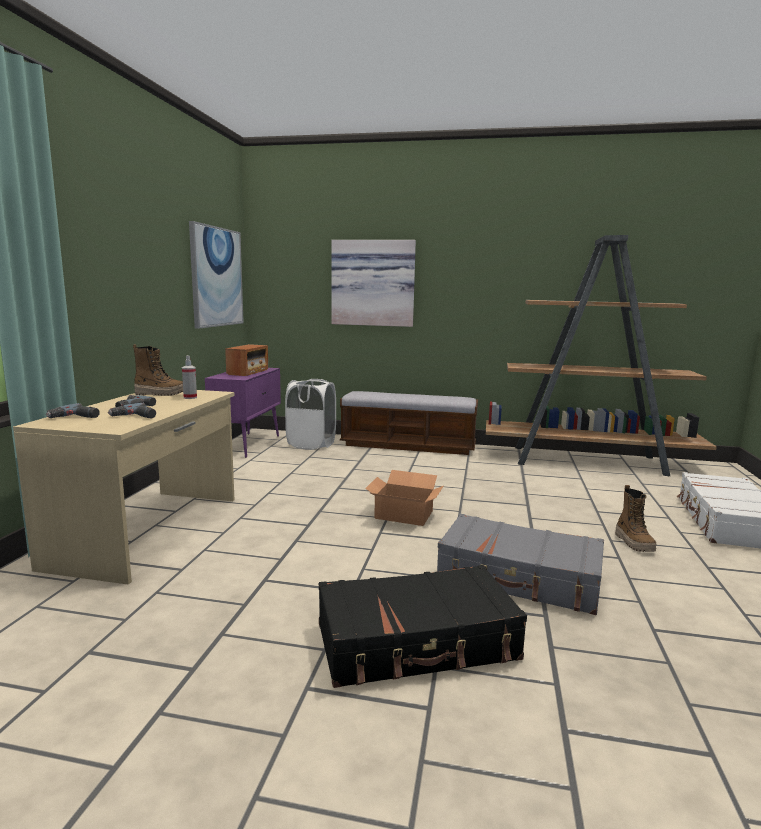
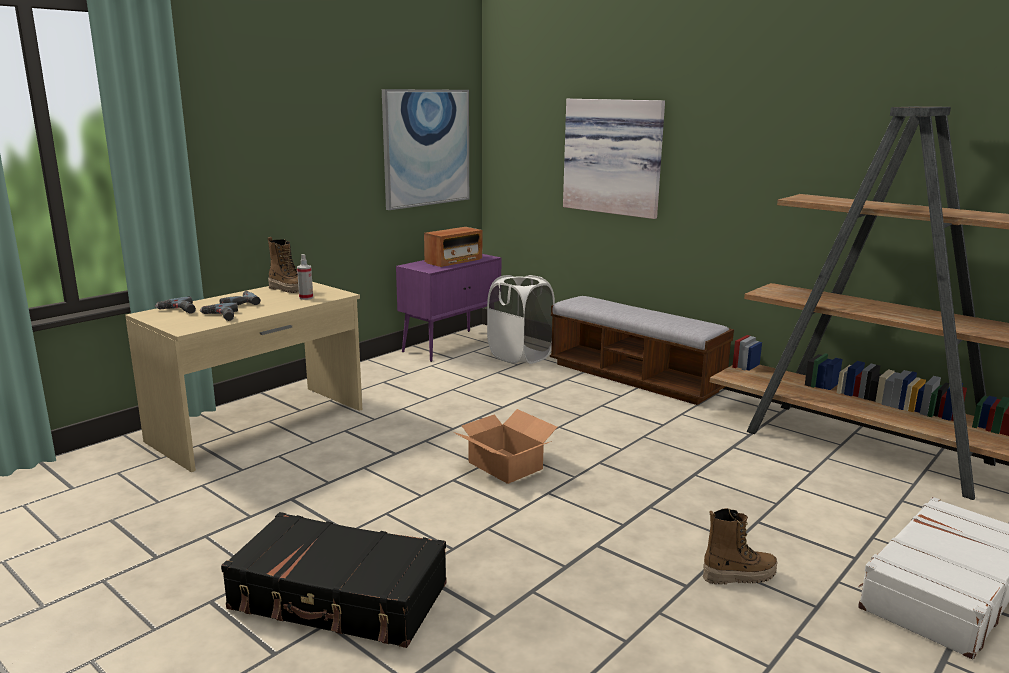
camera: 30 degrees right, 5 degrees up
grey suitcase [437,514,604,615] -> none
boot [615,485,656,552] -> boot turned 120 degrees counterclockwise [703,508,777,585]

